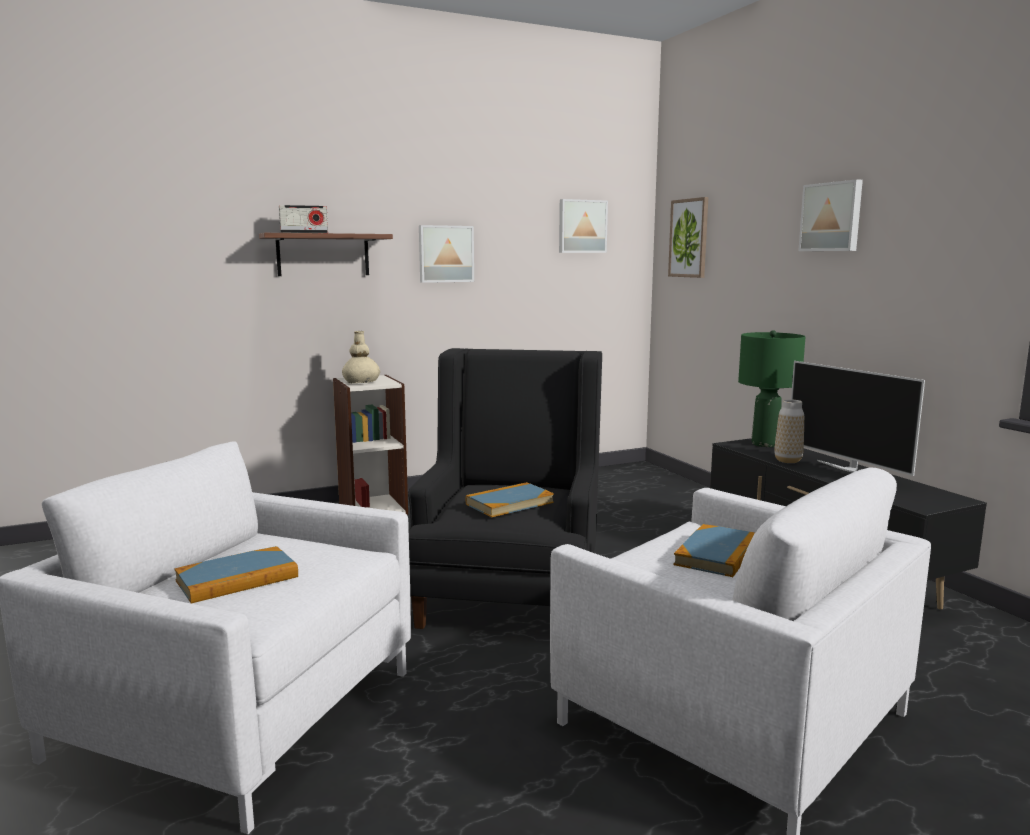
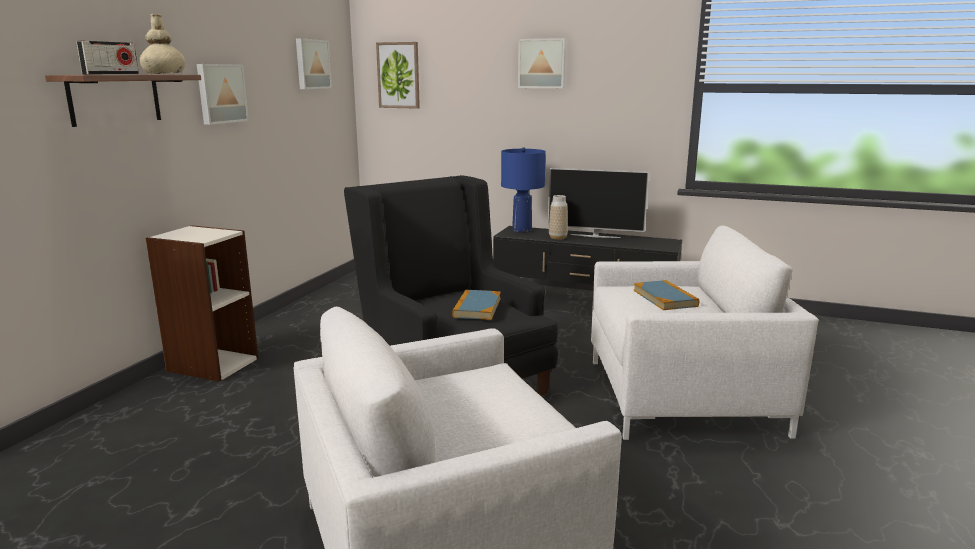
camera: 45 degrees left, 5 degrees up
book [174,546,298,604] -> none
beige vase [342,331,380,384] -> beige vase moved to [140,14,185,74]
green table lamp [738,330,805,447] -> blue table lamp [501,147,546,233]

